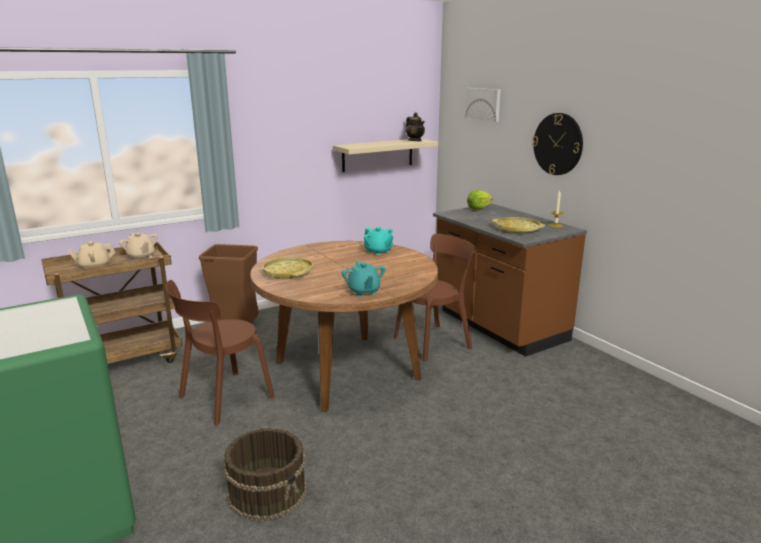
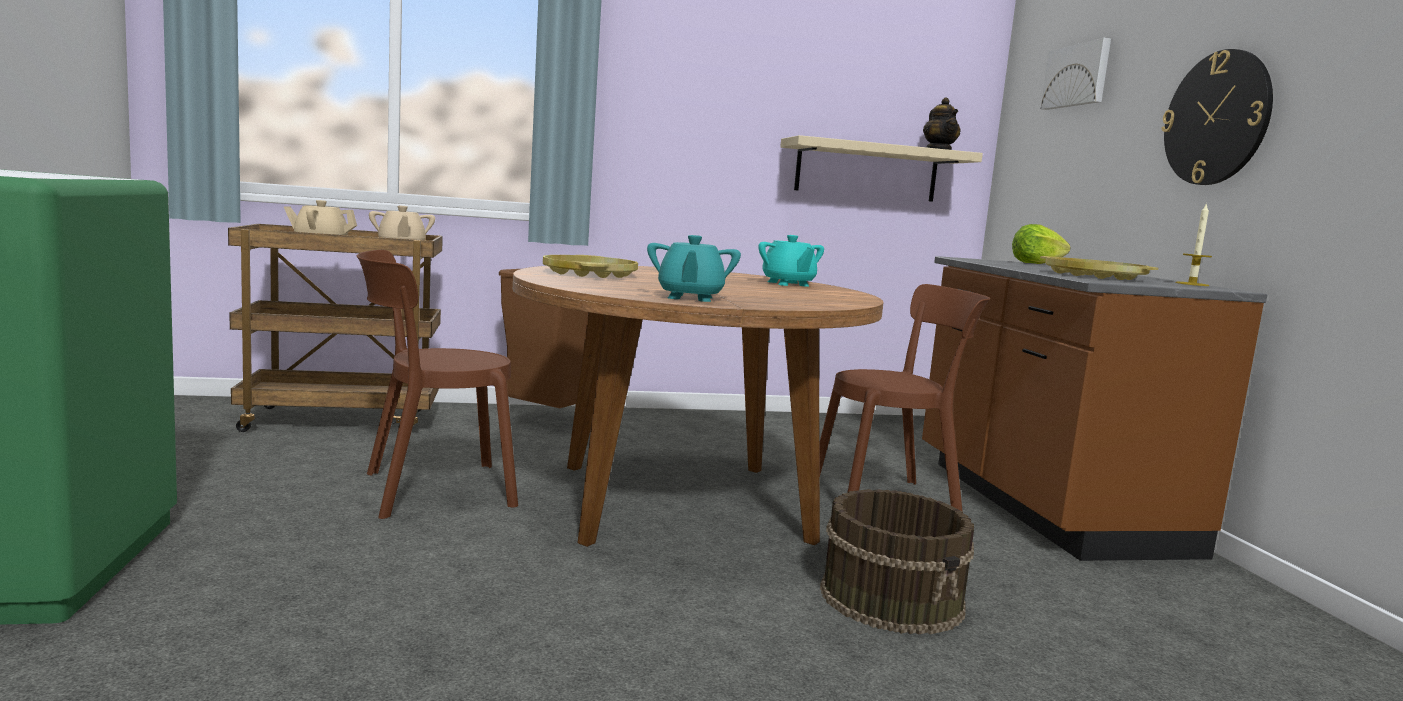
camera: 20 degrees right, 10 degrees down
brown bucket [223,428,307,521] -> brown bucket moved to [820,489,974,635]

